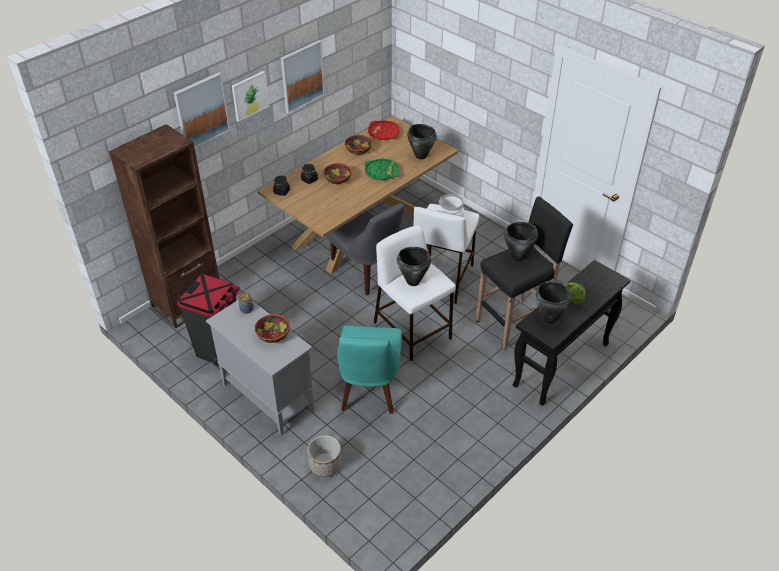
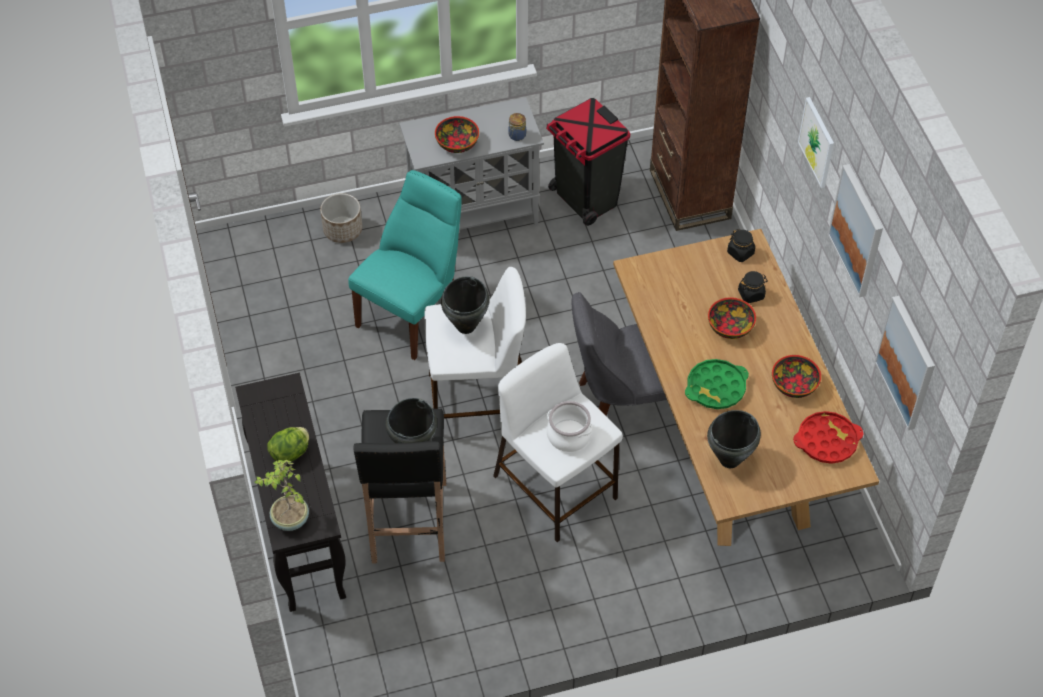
camera: 120 degrees right, 10 degrees up
picture [174,72,230,148] -> picture moved to [875,296,935,430]
turquoise chair [337,326,402,414] -> turquoise chair turned 90 degrees clockwise [348,170,462,360]
black cooking pot [535,281,571,324] -> none
none -> potted plant [254,460,309,531]

